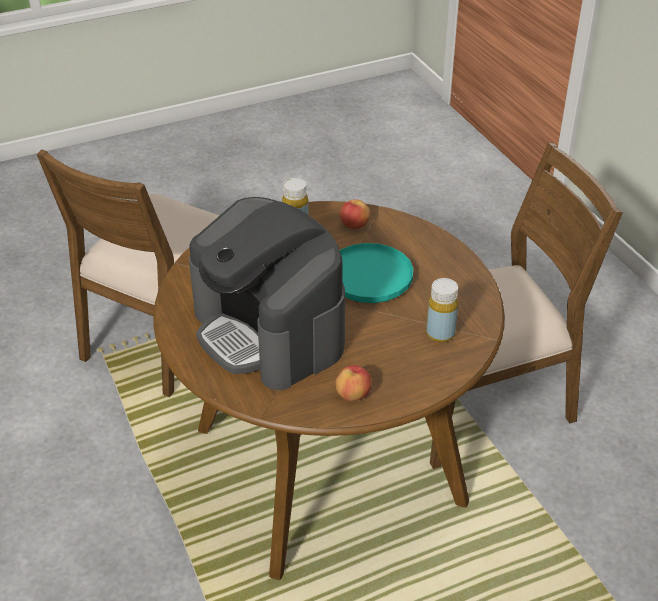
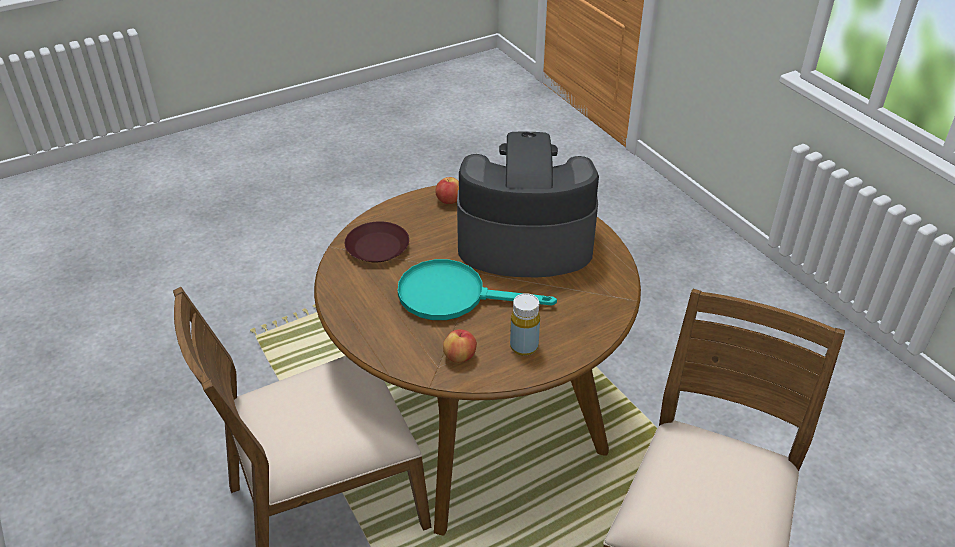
camera: 175 degrees right, 0 degrees up
coffee machine [189,197,345,390] -> coffee machine turned 45 degrees counterclockwise [457,132,599,277]
yellow bottle [426,278,458,342] -> brown plate [345,221,409,262]

